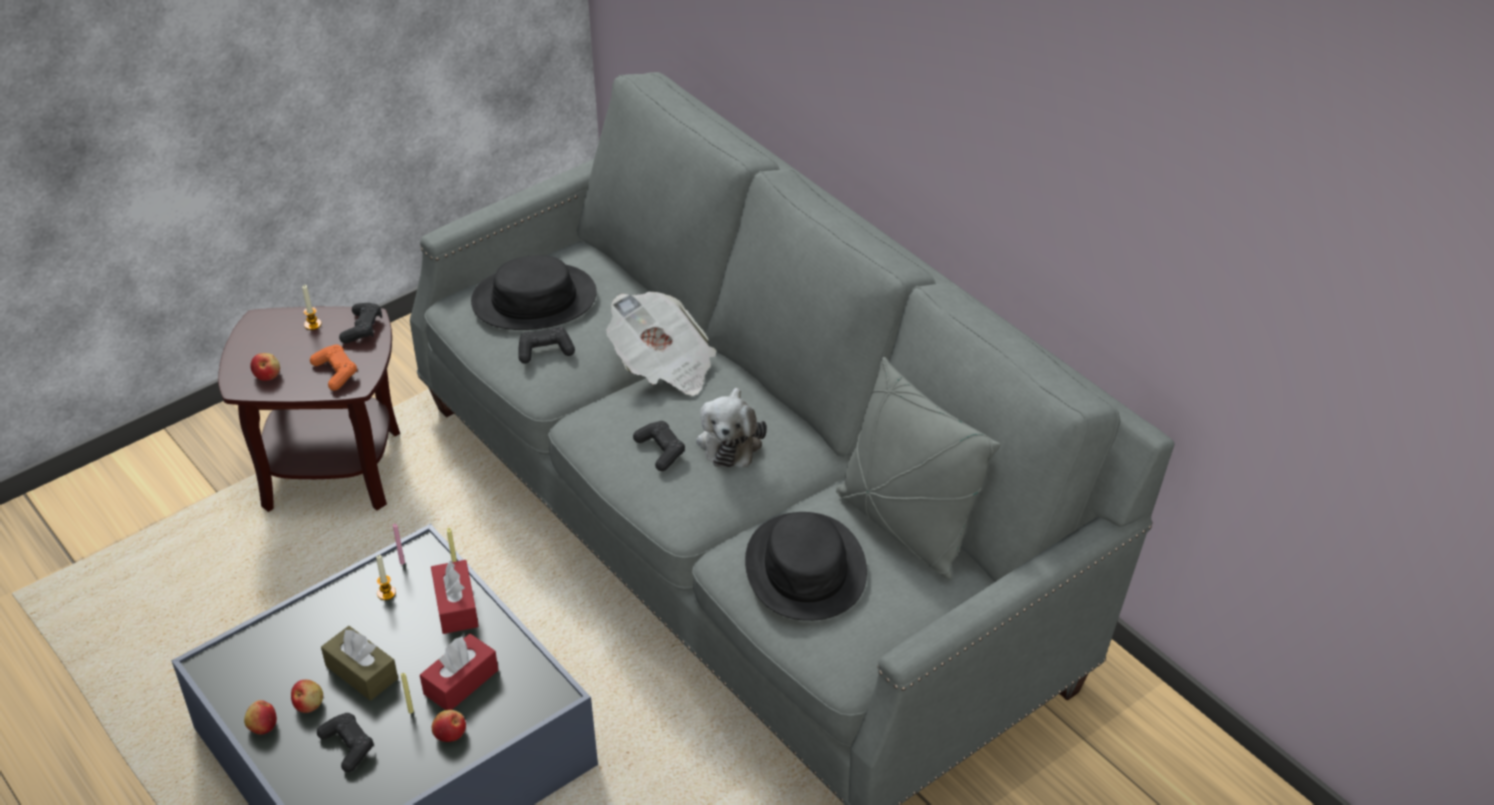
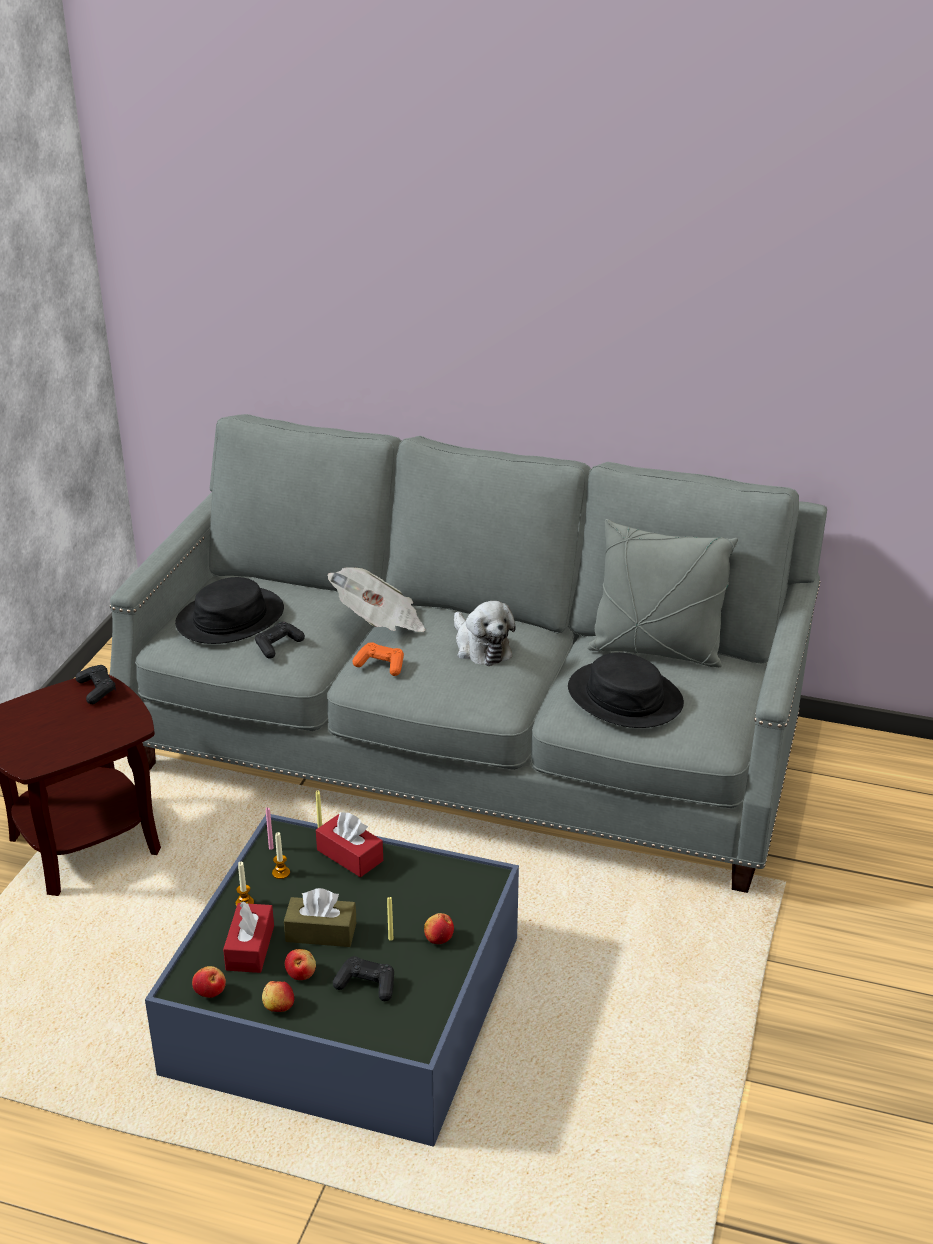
camera: 35 degrees left, 10 degrees down
apple [250,353,280,381] -> apple moved to [192,966,226,998]
candle [302,285,322,330] -> candle moved to [236,862,254,906]
orange game controller [310,344,357,391] -> orange game controller moved to [352,642,404,676]
red tissue box [420,634,498,710] -> red tissue box moved to [223,901,274,973]
black game controller [633,421,685,471] -> none

